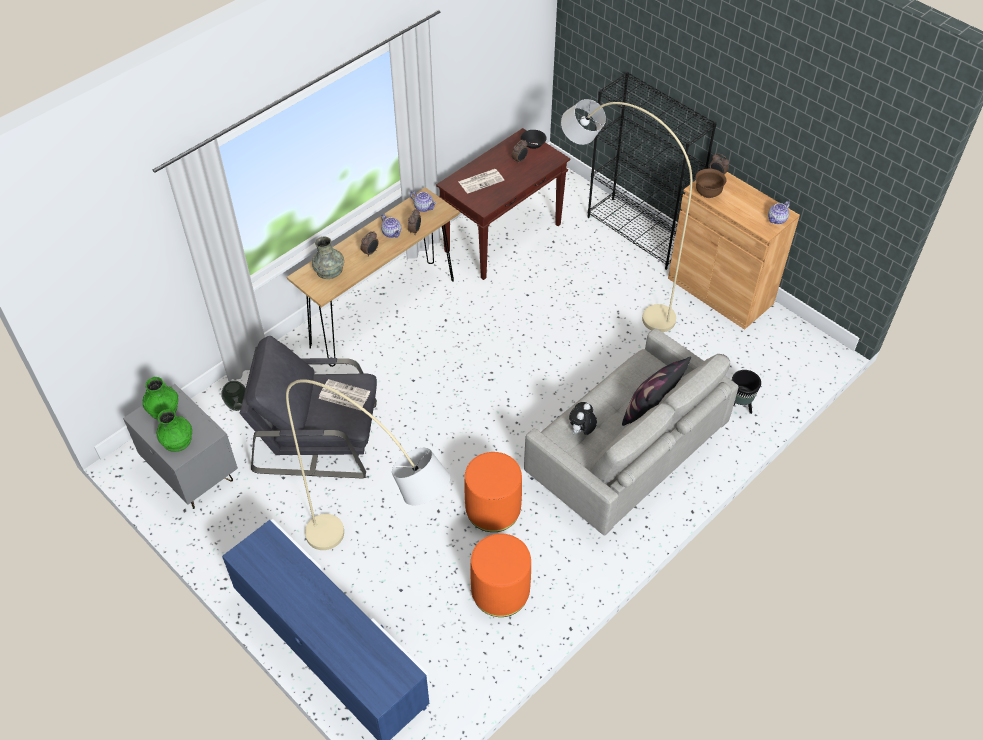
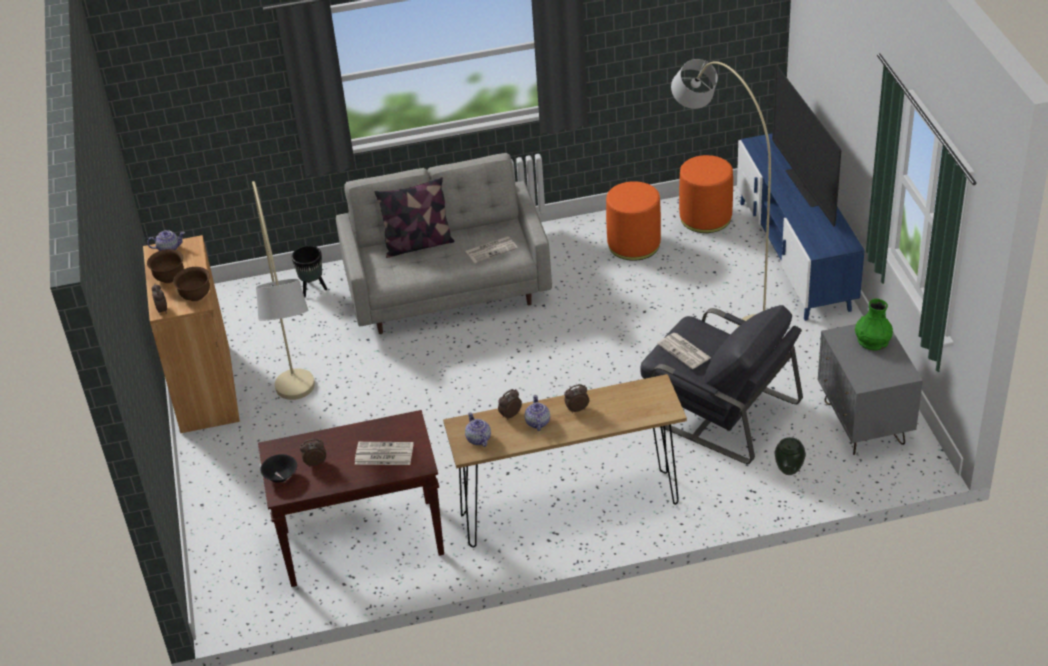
camera: 145 degrees left, 10 degrees down
green vase [143,377,178,419] -> none
grey vase [312,237,344,279] -> none
orange ottoman [465,452,522,532] -> orange ottoman moved to [679,155,733,233]
plush toy [569,402,597,435] -> newspaper [466,236,518,263]
black bookcase [587,72,717,270] -> none
none -> brown bowl [147,249,184,283]
none -> television [772,65,841,227]

